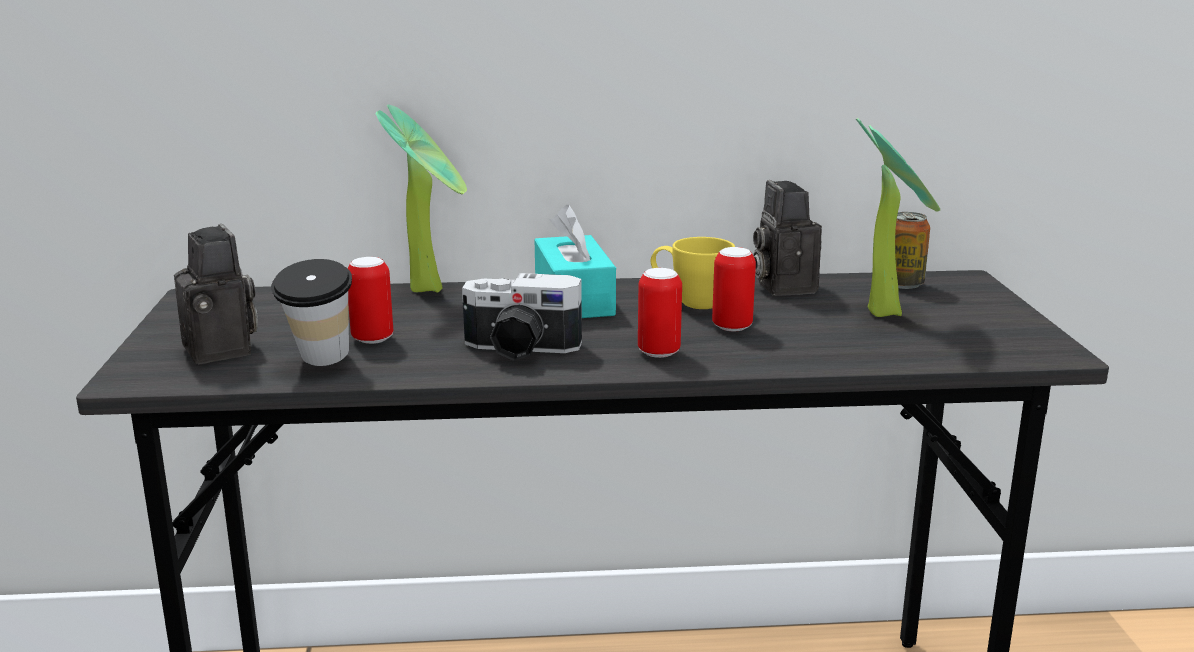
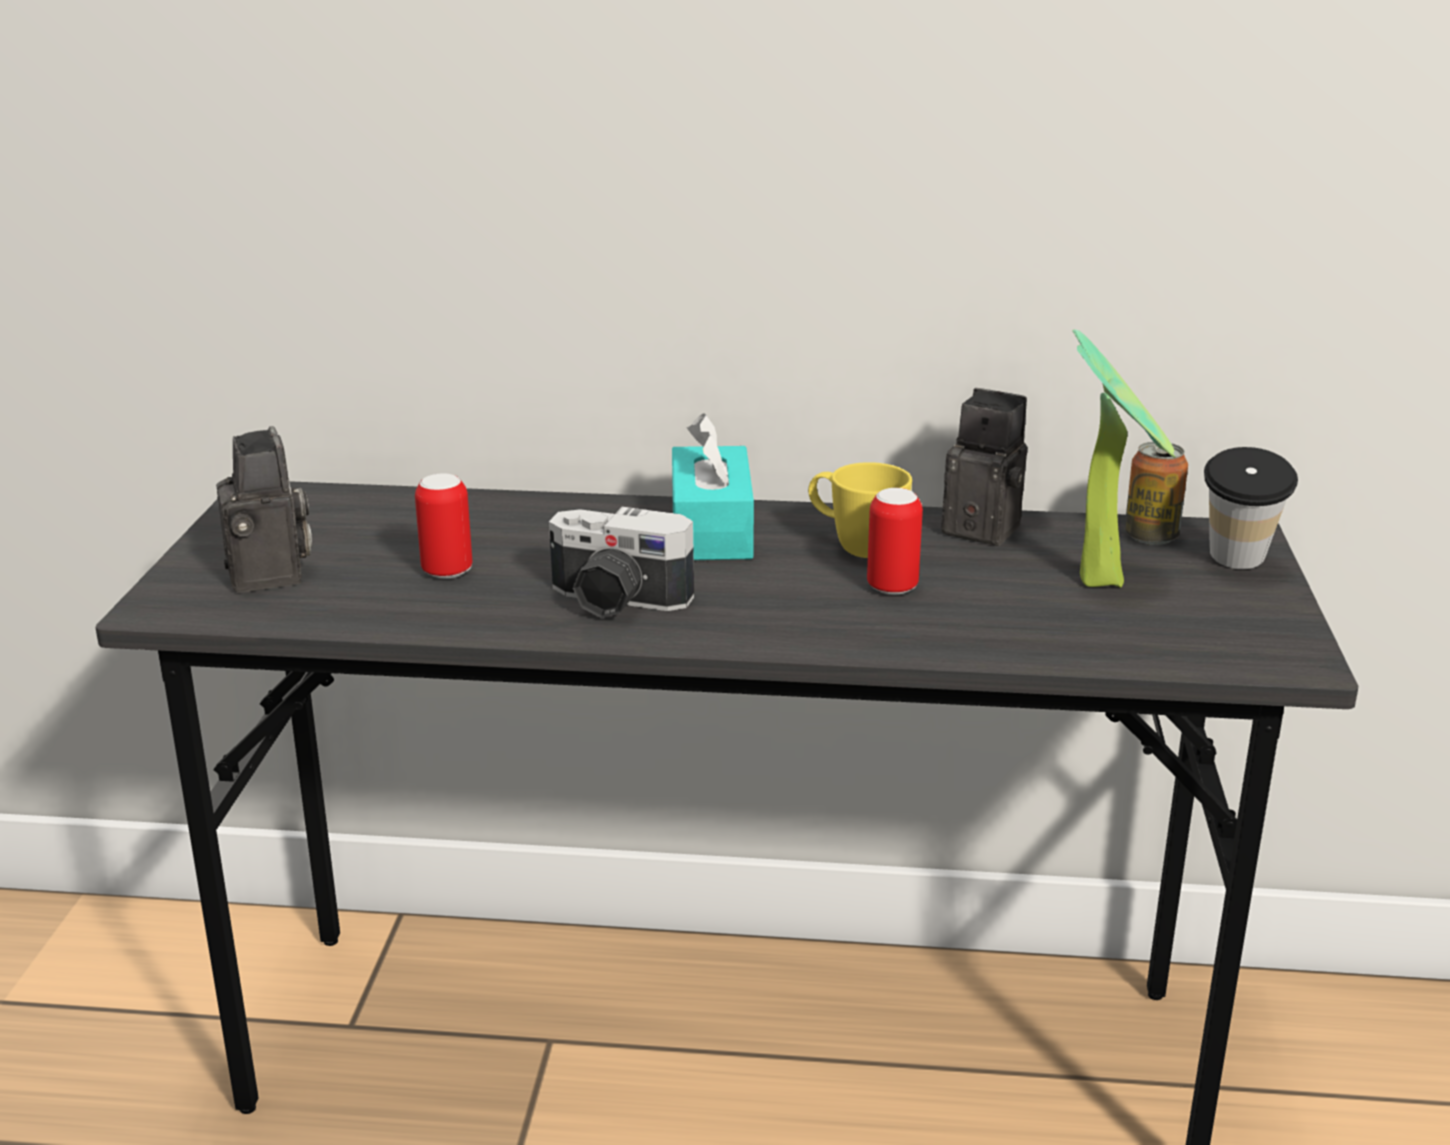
camera: 10 degrees right, 5 degrees up
cup [271,259,352,366] -> cup moved to [1204,447,1298,569]
potted plant [376,104,467,293] -> none
can [638,268,682,358] -> none
camera [753,180,822,296] -> camera turned 120 degrees clockwise [941,388,1027,546]

